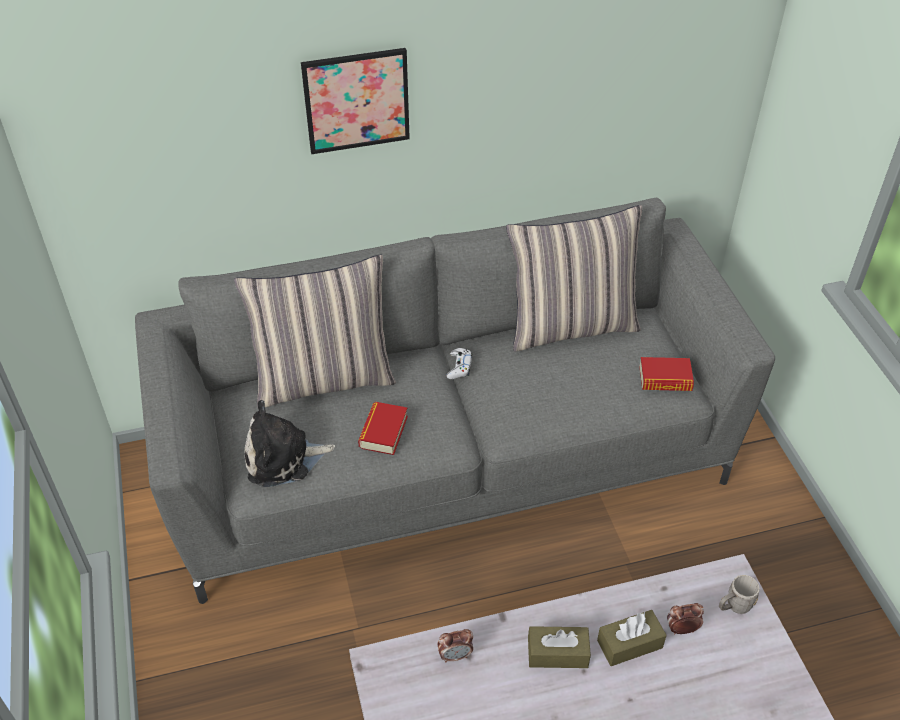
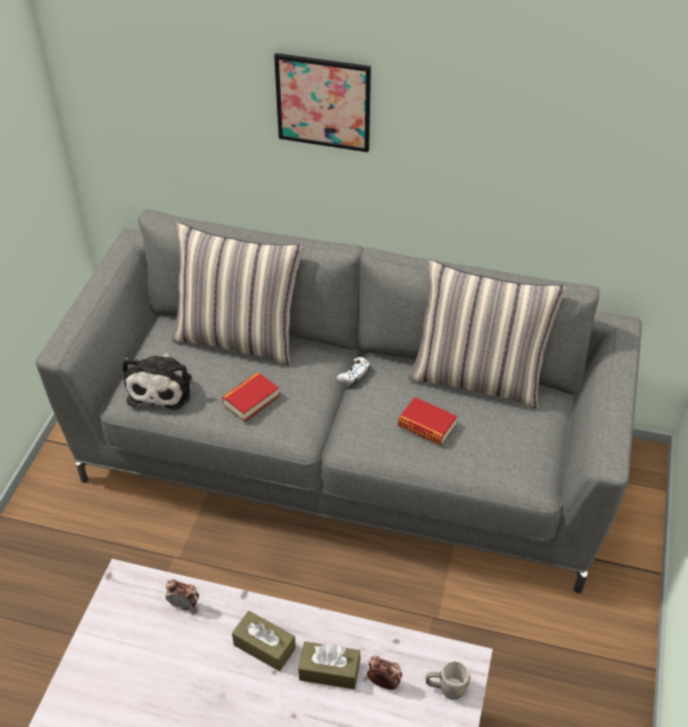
camera: 30 degrees right, 0 degrees up
plush toy [245,400,335,487] -> plush toy turned 105 degrees counterclockwise [122,353,192,410]
book [639,357,694,391] -> book moved to [398,397,457,445]

